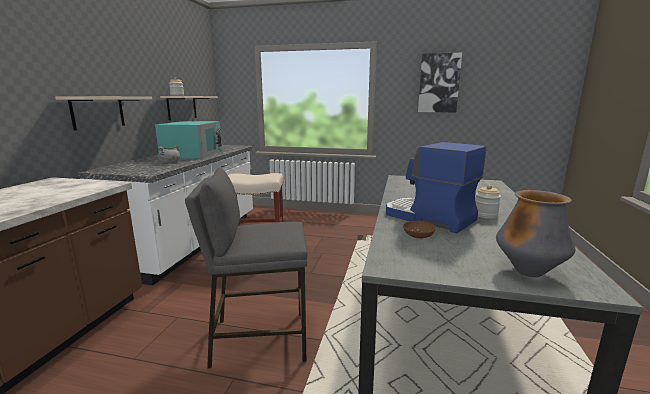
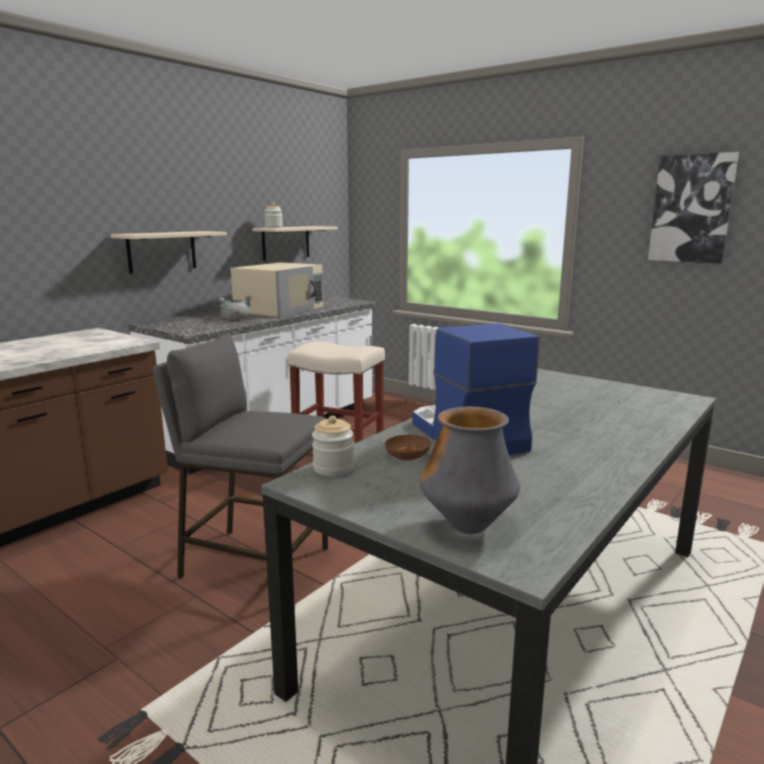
camera: 25 degrees right, 0 degrees up
turquoise microwave [155,121,222,159] -> beige microwave [231,262,323,317]
jar [475,185,501,219] -> jar moved to [312,416,354,476]

